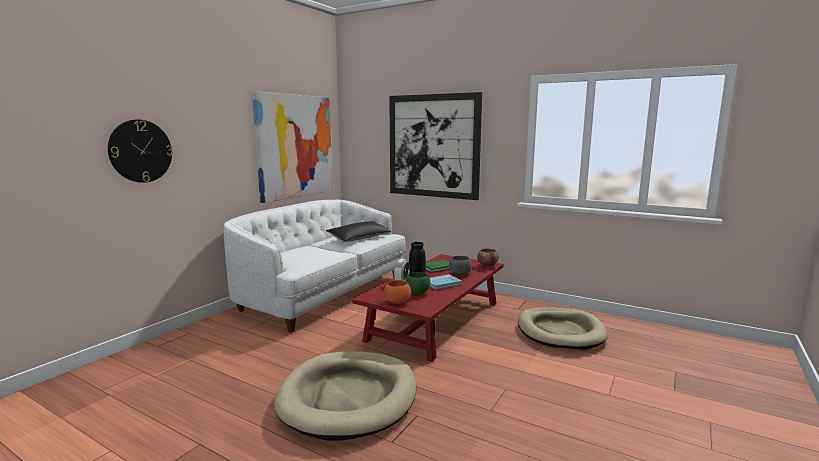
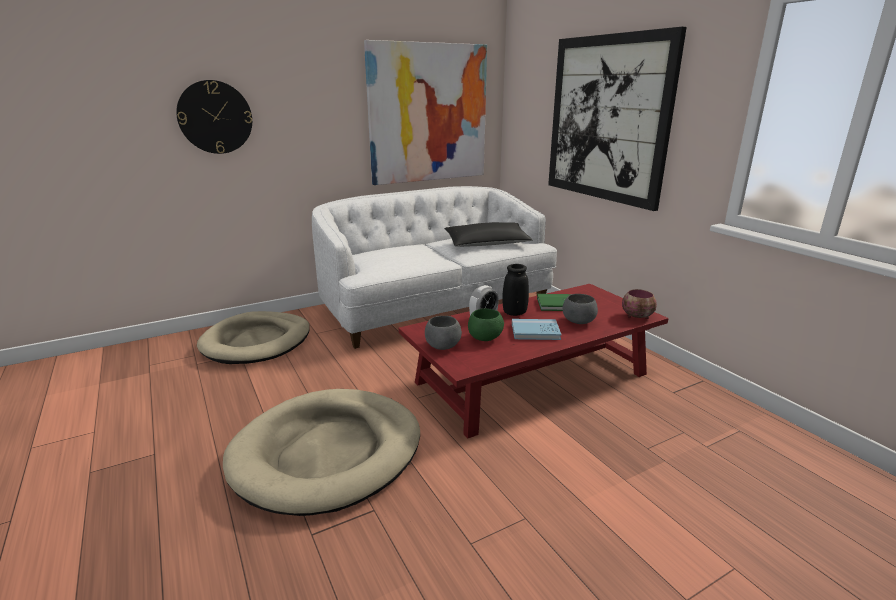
camera: 30 degrees right, 10 degrees up
orange bowl [384,280,411,304] -> grey bowl [425,316,462,350]
beige dog bed [518,307,608,350] -> beige dog bed moved to [197,311,310,364]

